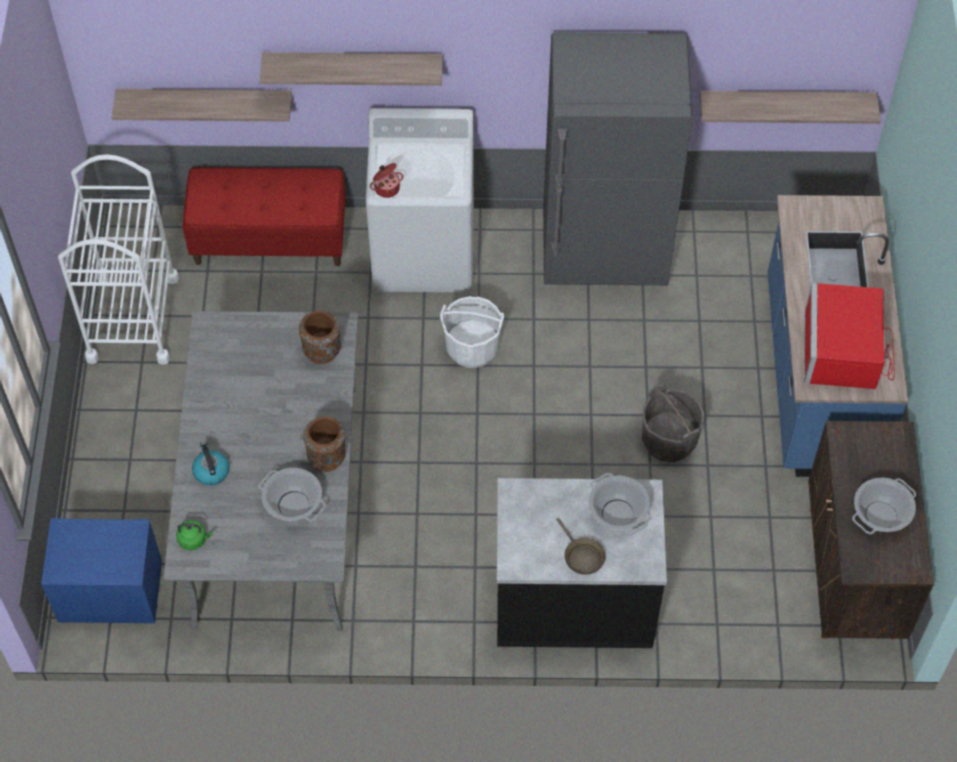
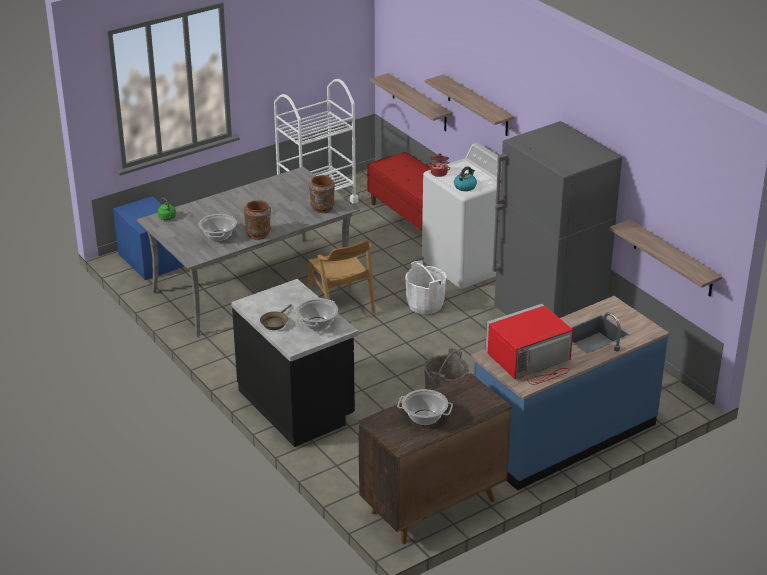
camera: 55 degrees right, 25 degrees down
kettle [192,442,229,485] -> kettle moved to [454,166,477,191]
none -> brown chair [308,241,375,315]

